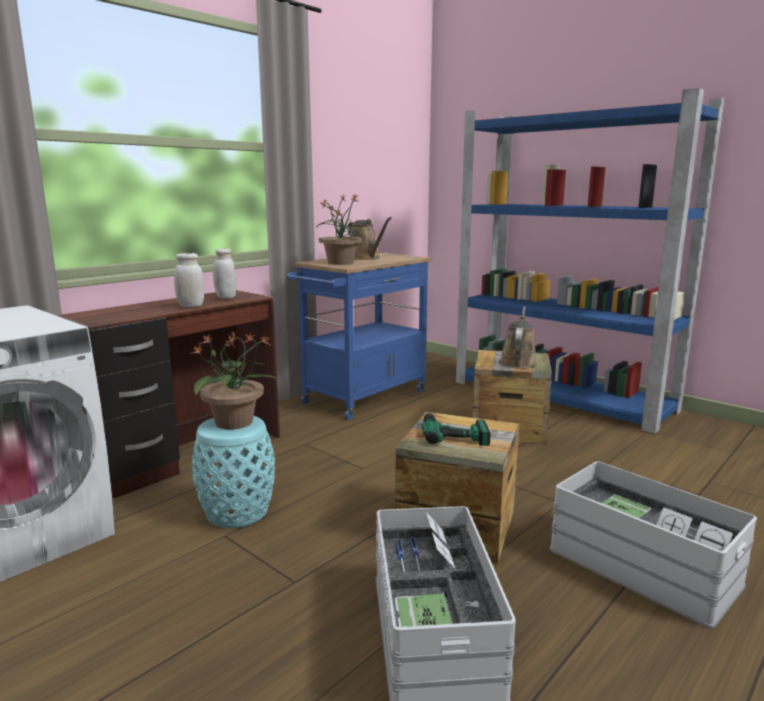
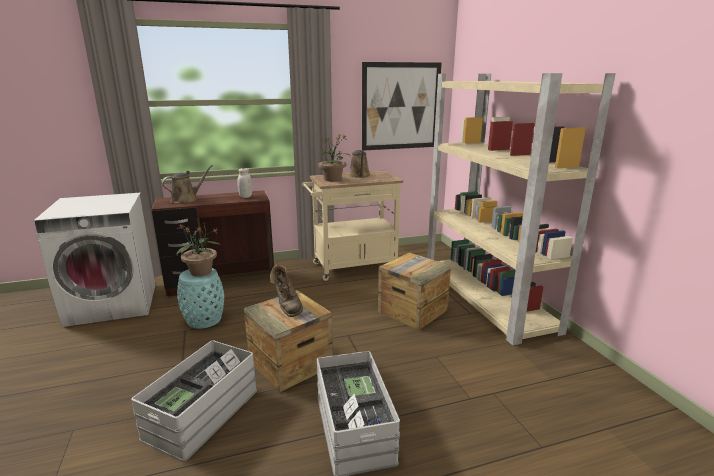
camera: 30 degrees right, 5 degrees up
white jar [174,253,204,307] -> none
blue cart [287,253,432,420] -> beige cart [302,171,403,281]
power drill [422,411,491,446] -> brown boot [270,265,303,317]
blue bookcase [456,88,725,434] -> beige bookcase [427,73,616,346]
brown watering can [499,306,537,369] -> brown watering can moved to [162,165,213,203]
none -> picture [362,62,441,151]

